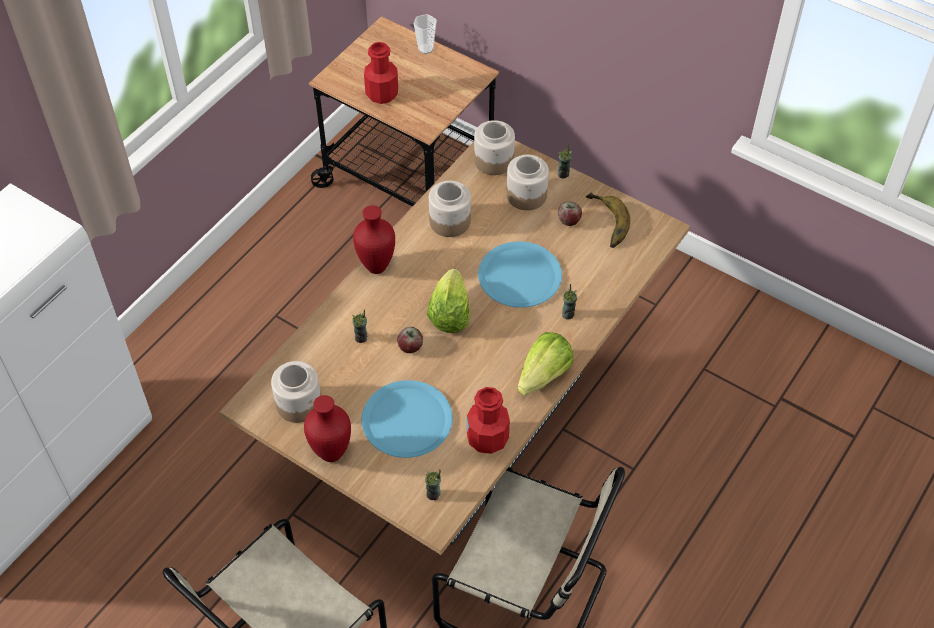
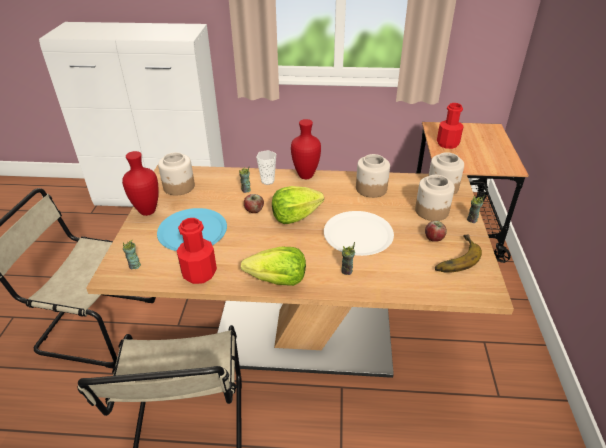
camera: 60 degrees right, 15 degrees down
cup [414,14,437,54] -> cup moved to [256,150,276,185]
blue plate [478,241,562,308] -> white plate [324,211,394,256]

